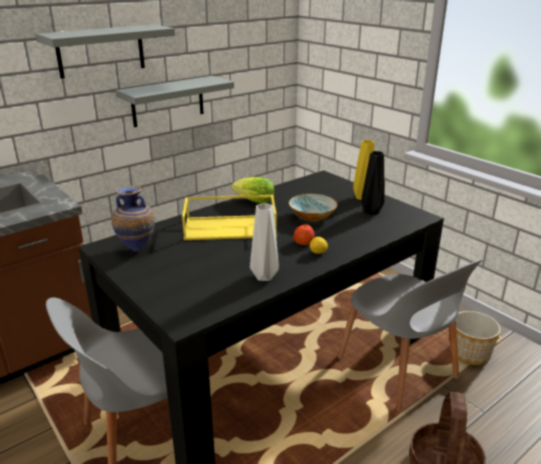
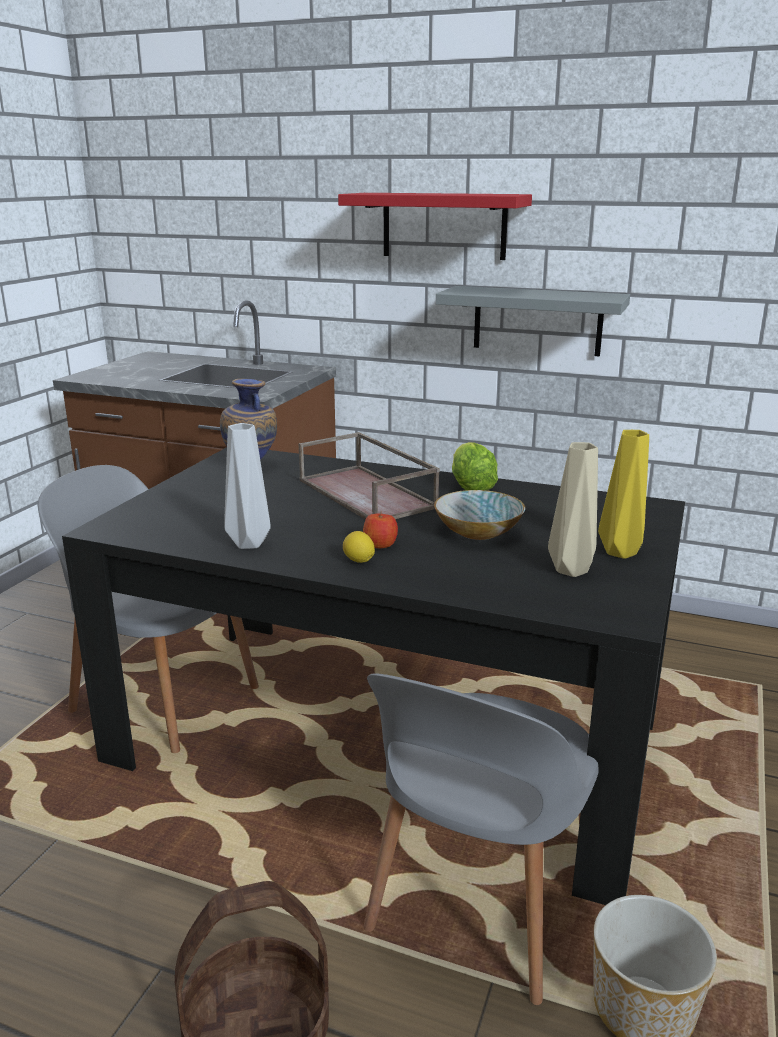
camera: 60 degrees right, 5 degrees down
grey shelf [35,24,175,79] -> red shelf [338,193,532,260]
yellow tray [182,195,277,240] -> brown tray [299,432,440,520]
black vase [361,151,385,215] -> beige vase [548,442,598,577]

